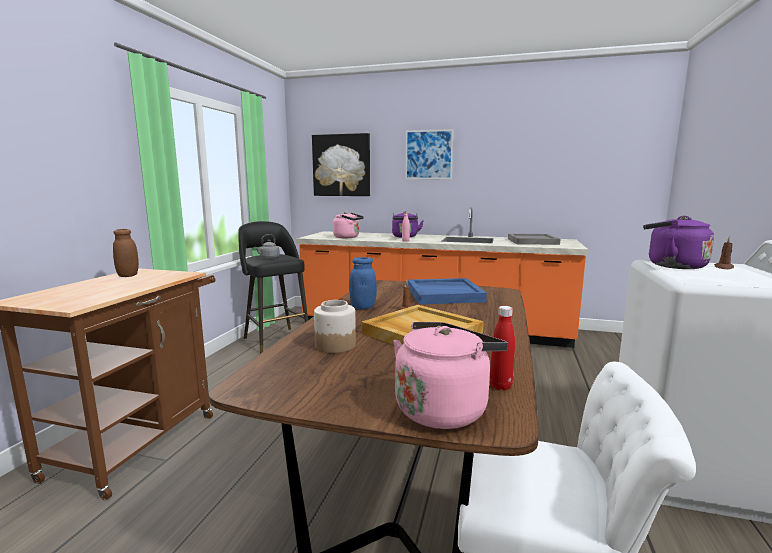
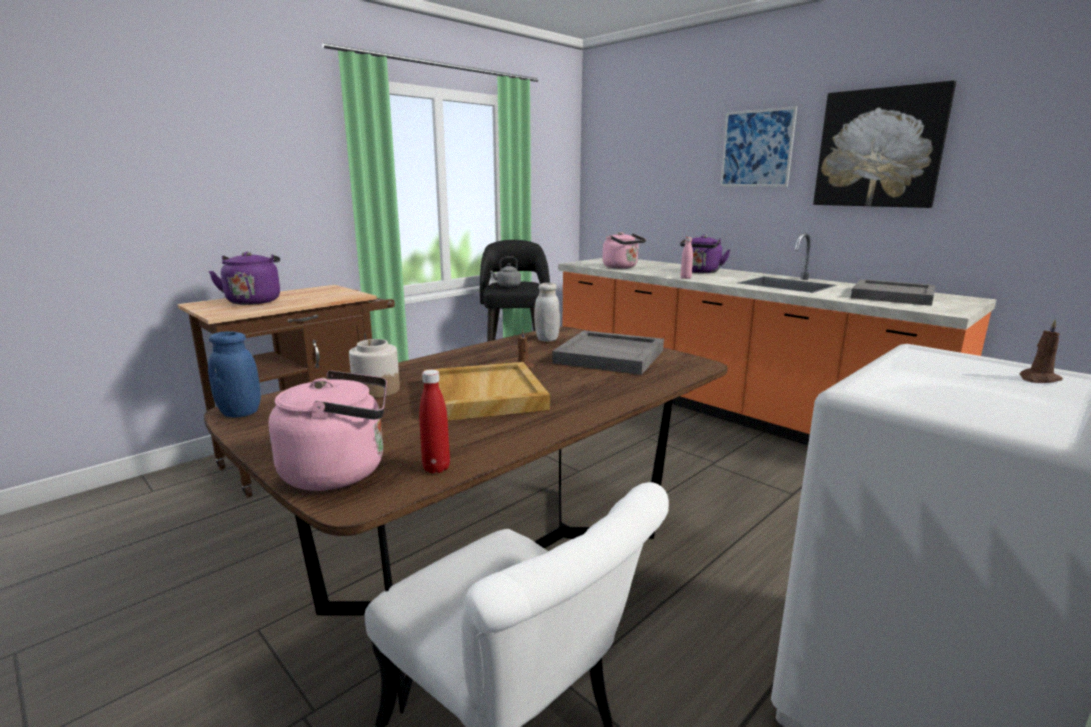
camera: 30 degrees right, 5 degrees up
brown jar [113,229,139,277] -> none
picture [312,133,370,196] -> picture moved to [813,80,956,208]
blue jar [349,257,377,309] -> blue jar moved to [208,331,261,418]
blue tray [408,278,487,304] -> grey tray [552,330,664,375]
purple kettle [643,216,714,269] -> purple kettle moved to [208,252,280,305]
none -> white jar [534,283,560,342]

